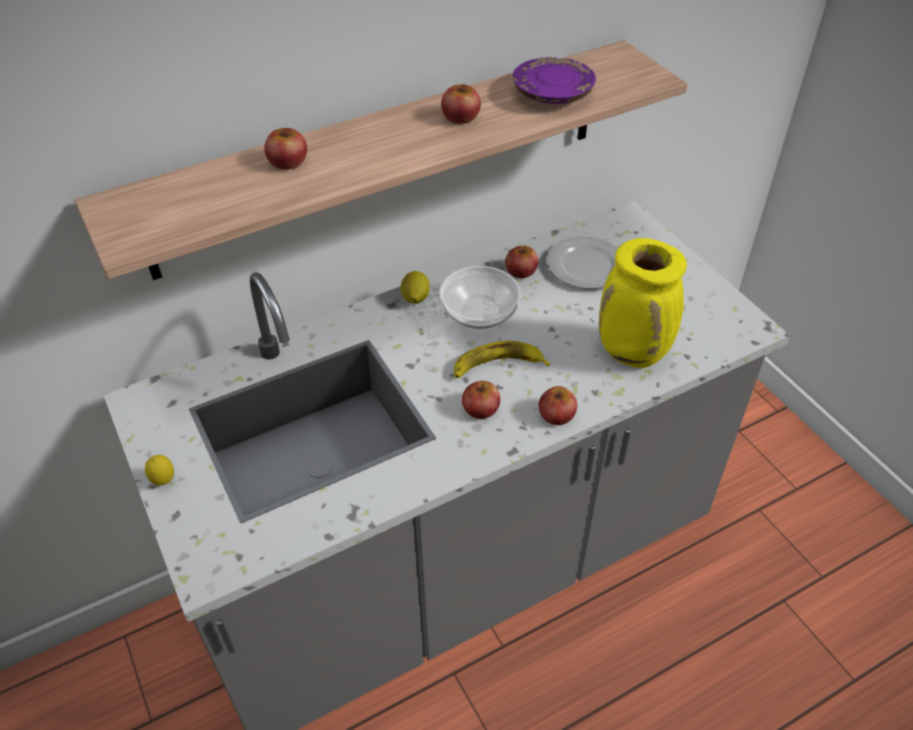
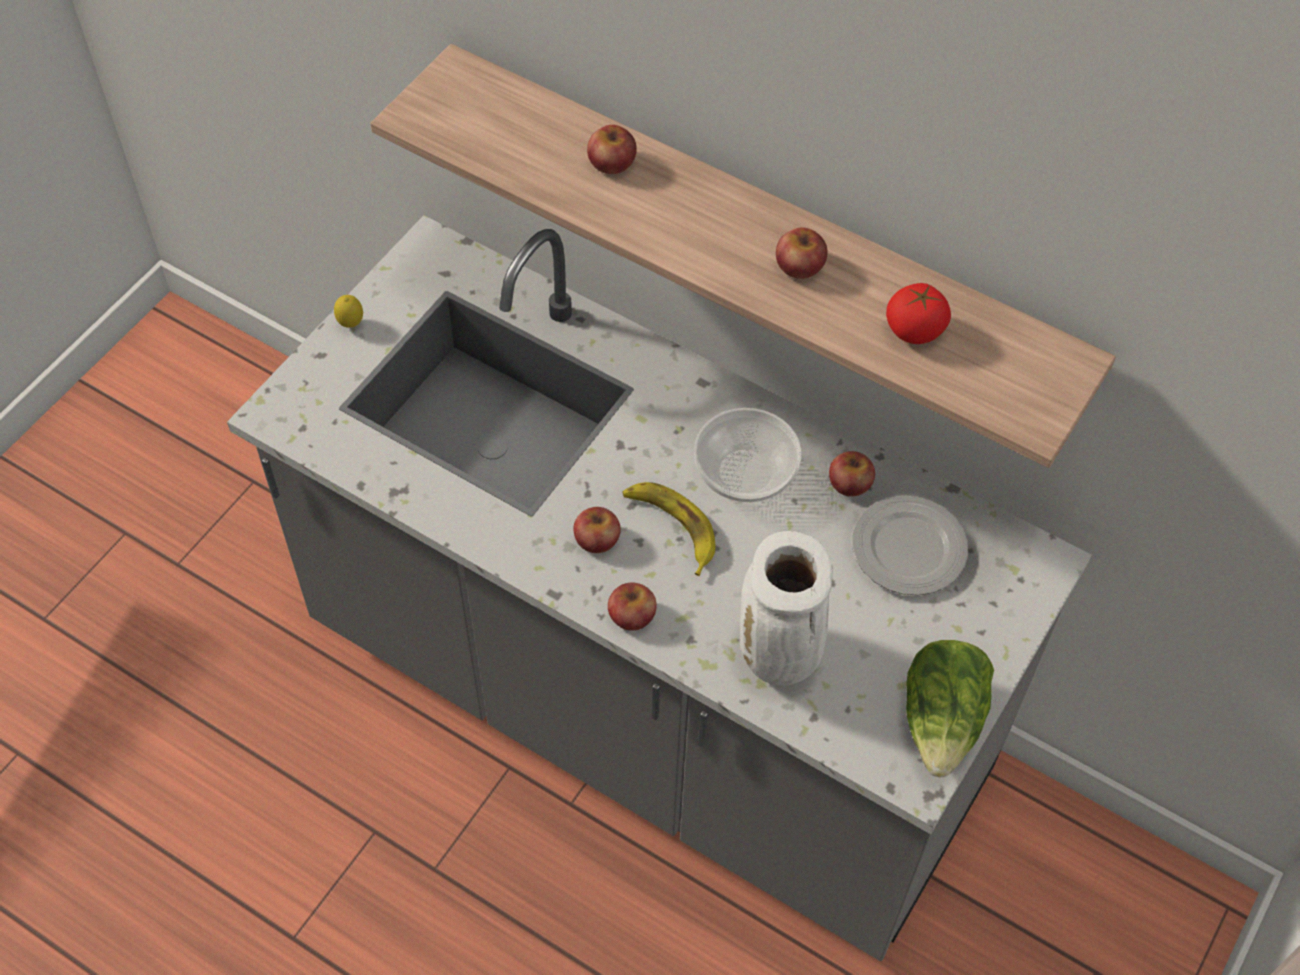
camera: 60 degrees right, 10 degrees up
lemon [400,271,430,304] -> none
purple plate [513,57,596,104] -> tomato [886,283,951,344]
yellow vase [599,238,687,368] -> white vase [740,531,833,686]
none -> lettuce [906,640,994,777]

